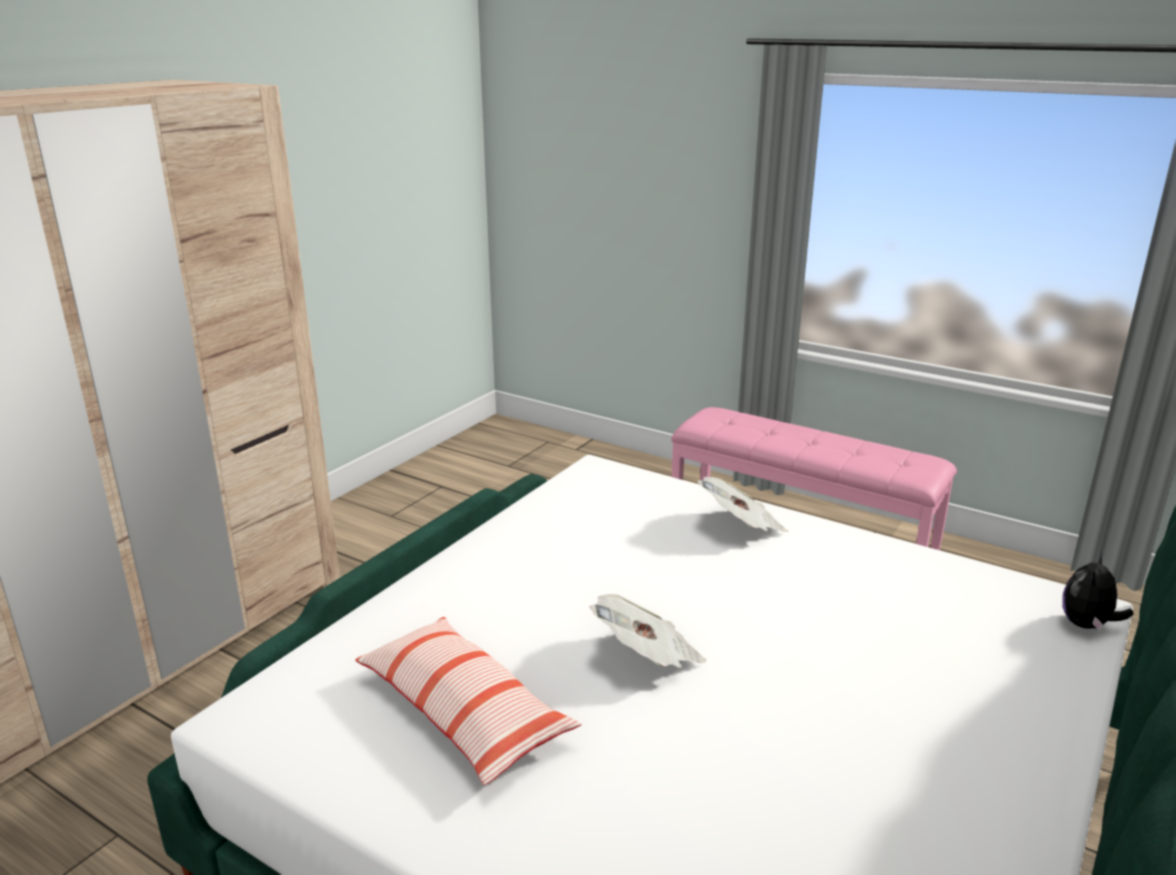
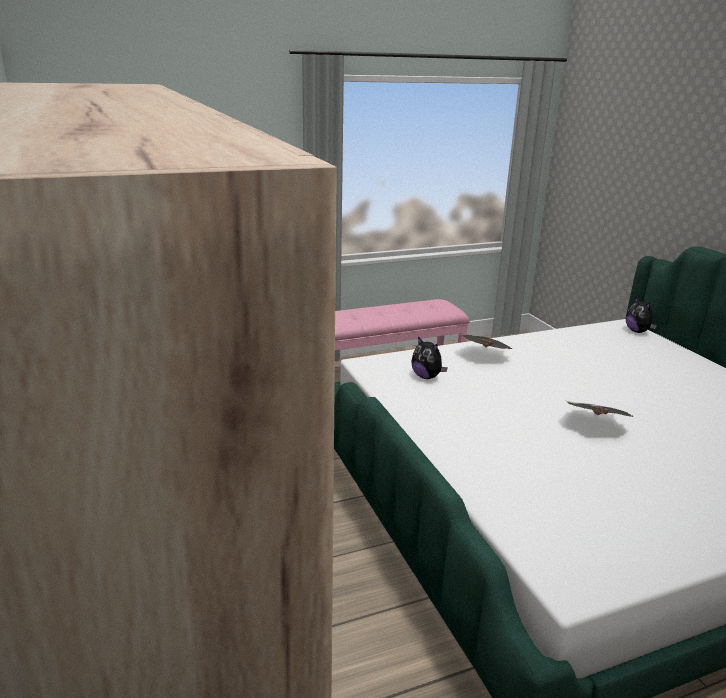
camera: 55 degrees left, 0 degrees up
pillow [355,617,582,785] -> none
none -> plush toy [411,337,448,379]

